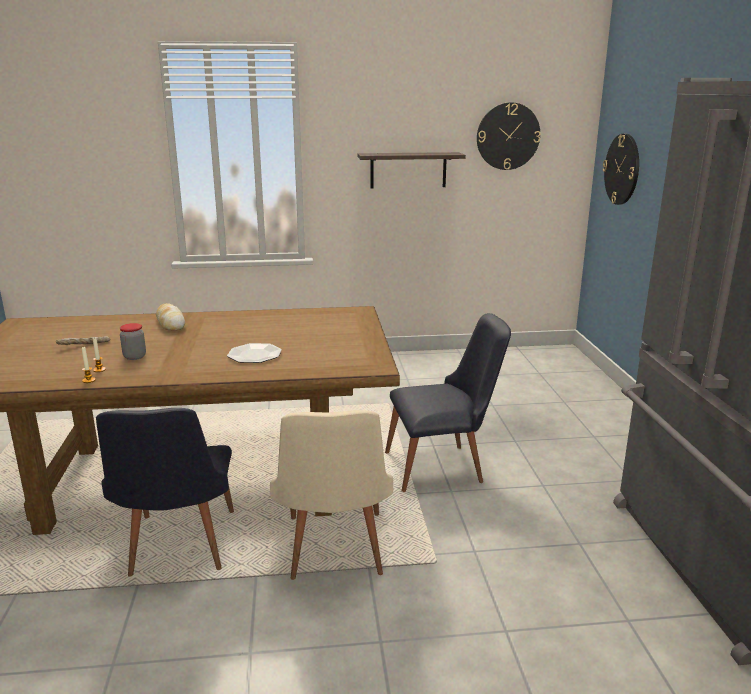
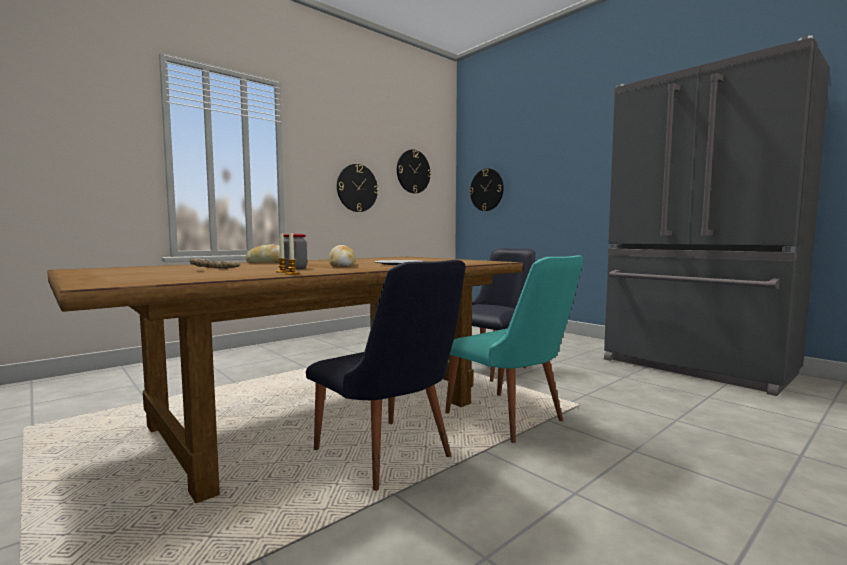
camera: 35 degrees left, 15 degrees down
beige chair [270,410,393,580] -> turquoise chair [445,255,583,443]
shelf [358,152,466,188] -> wall clock [337,164,378,212]
none -> bread [329,245,355,267]

